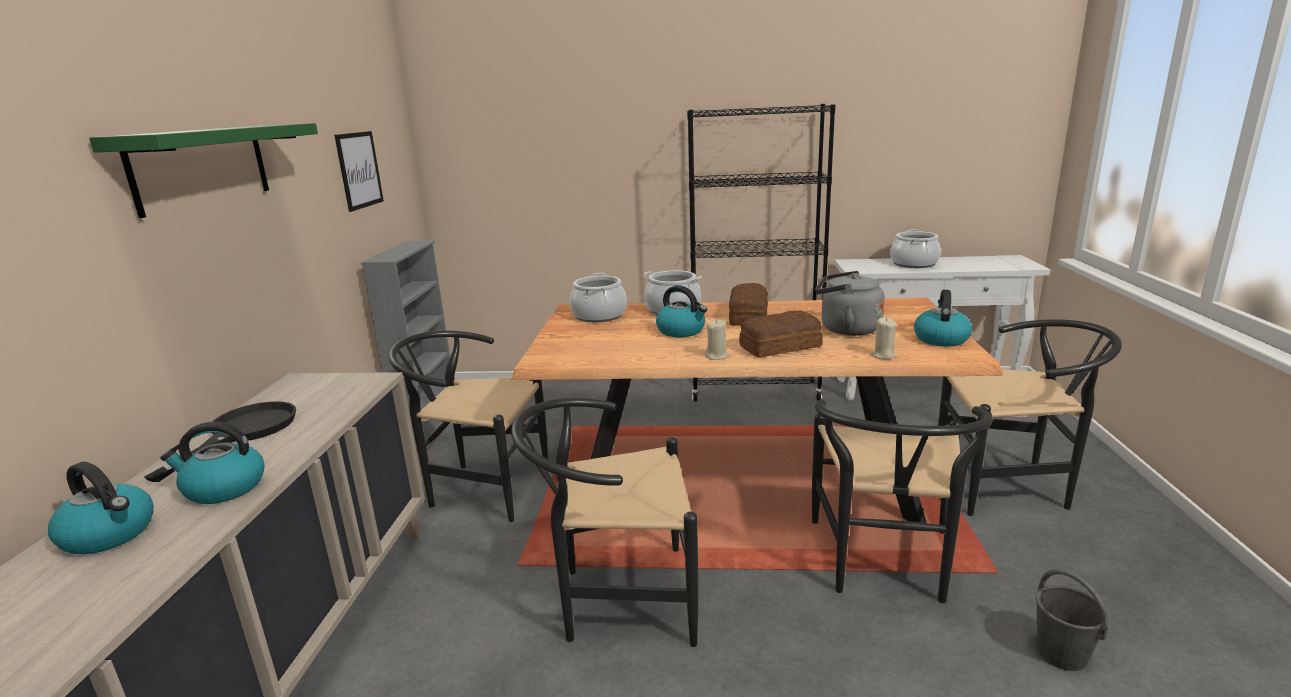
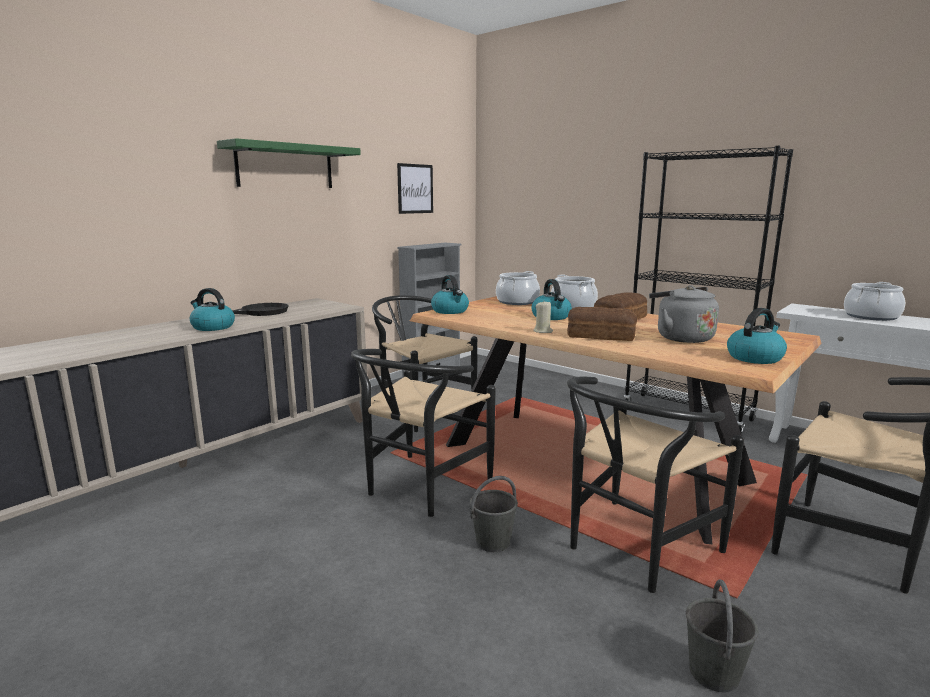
camera: 35 degrees right, 5 degrees down
kettle [48,462,154,554] -> kettle moved to [431,275,469,314]
black chair [511,398,698,647] -> black chair turned 90 degrees counterclockwise [351,349,496,517]
beige candle [870,318,897,359] -> none
none -> grey bucket [470,476,518,552]

